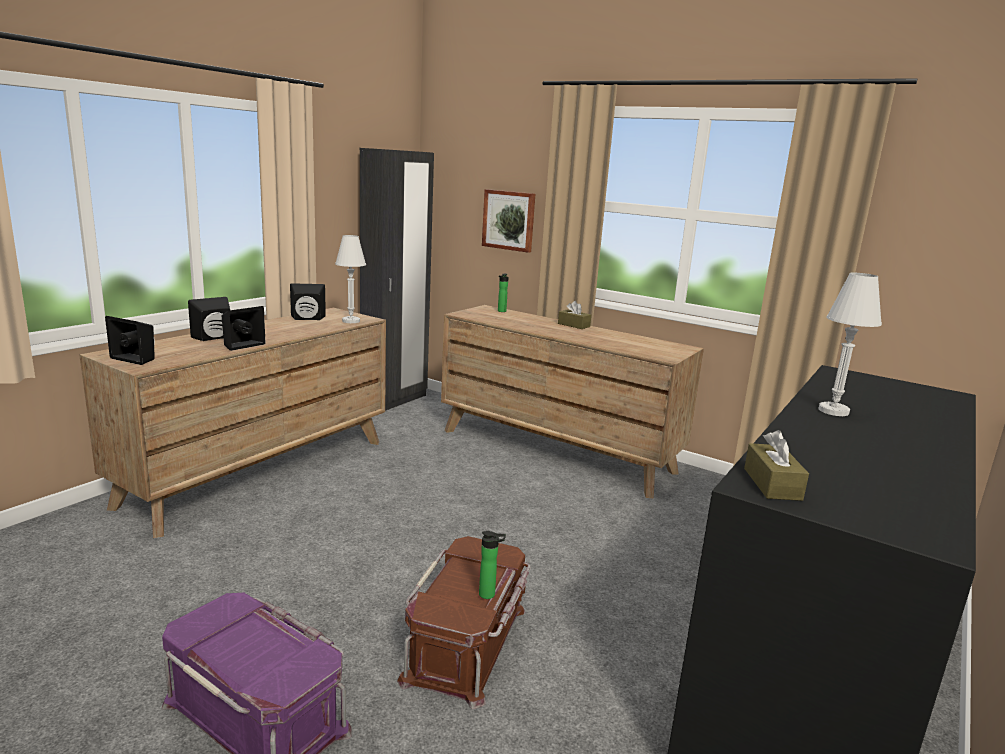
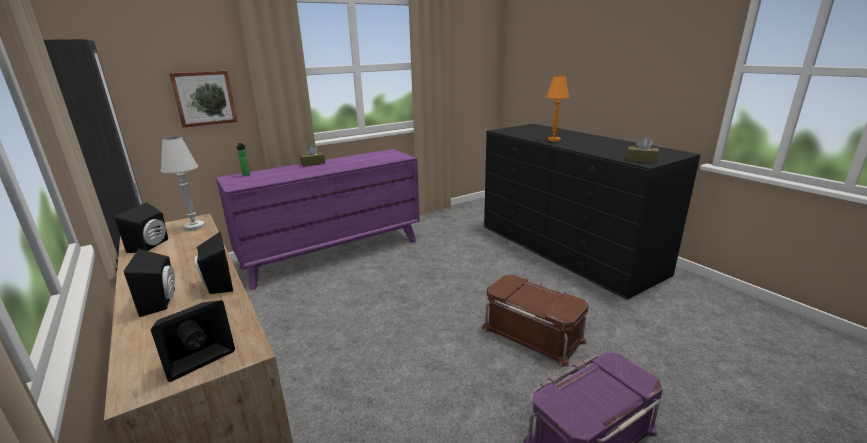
camera: 65 degrees left, 5 degrees up
brown dresser [441,305,704,498] -> purple dresser [216,149,420,290]
bottle [479,531,506,599] -> none
white table lamp [818,273,882,416] -> orange table lamp [546,75,569,142]

